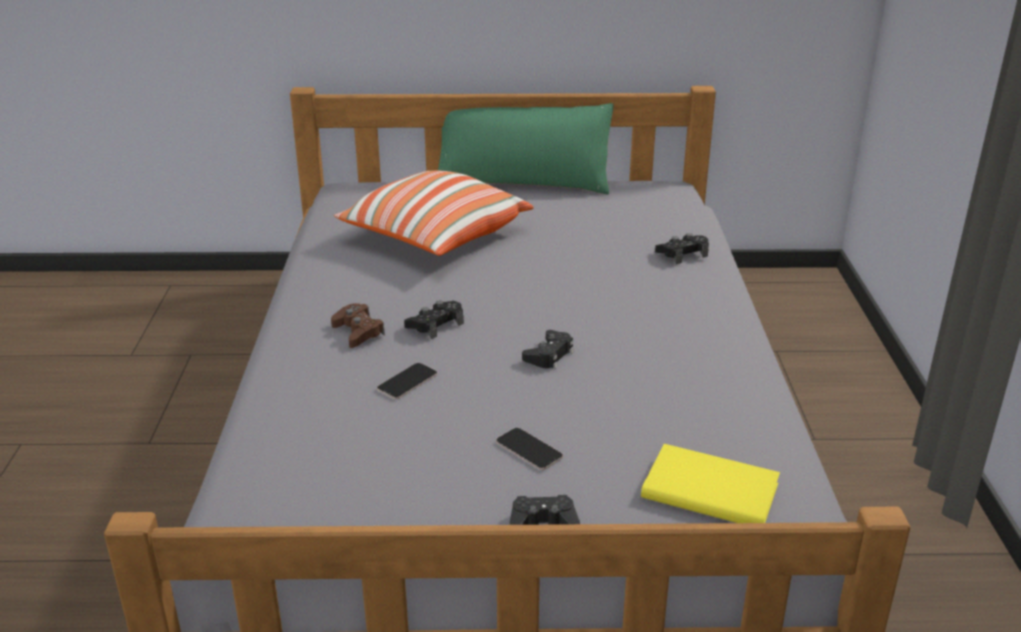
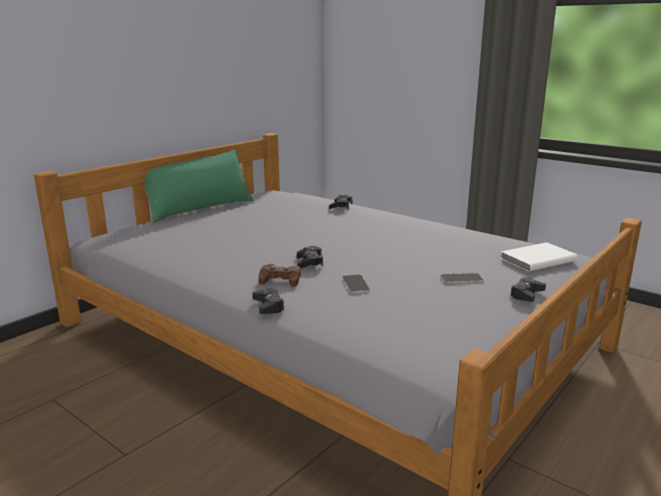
camera: 50 degrees left, 10 degrees down
pillow [334,171,534,256] -> none
black game controller [522,330,574,369] -> black game controller moved to [252,287,285,314]
yellow book [641,444,780,523] -> white book [500,242,578,272]

